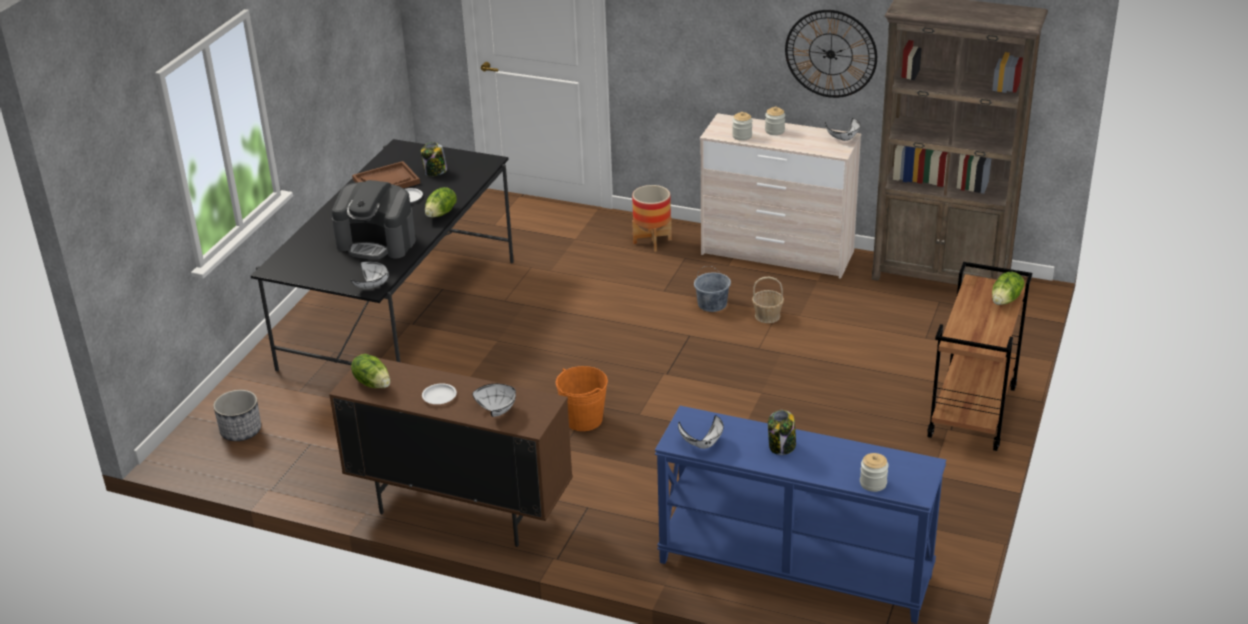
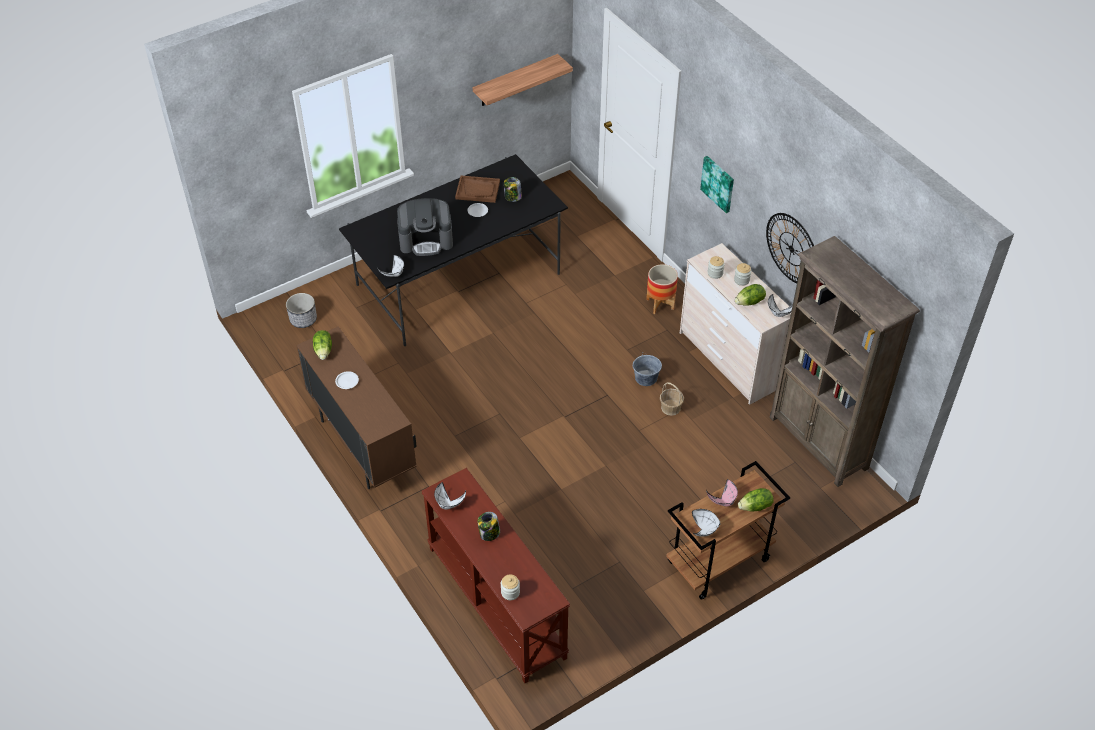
camera: 35 degrees right, 15 degrees up
coffee machine [332,180,416,260] -> coffee machine turned 60 degrees counterclockwise [397,198,453,256]
lettuce [425,187,457,218] -> lettuce moved to [735,284,766,306]
white bowl [472,384,516,417] -> white bowl moved to [692,509,720,537]
orange bucket [555,366,608,431] -> none
blue console table [655,406,946,624] -> brown console table [422,468,570,683]
none -> shelf [472,54,573,106]
none -> picture [700,156,734,213]
none -> pink bowl [706,479,738,507]

